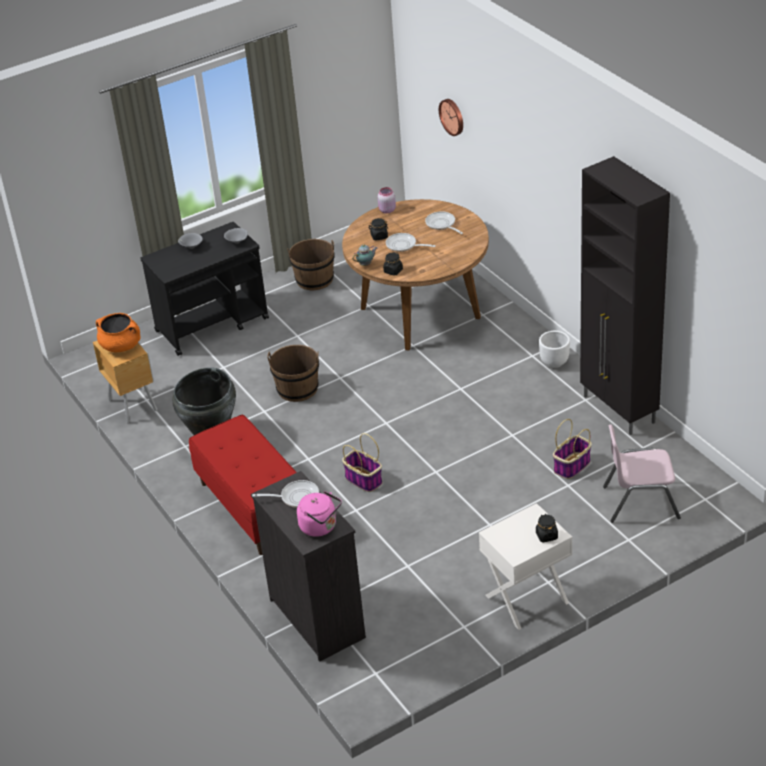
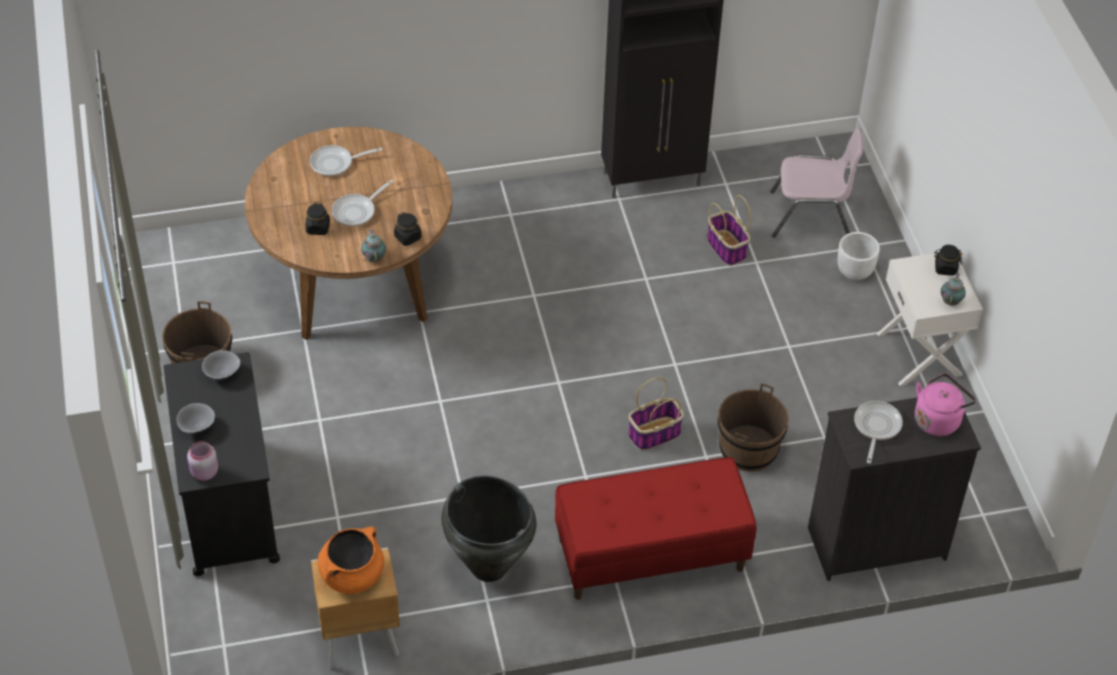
camera: 75 degrees left, 10 degrees up
brown bucket [267,345,319,402] -> brown bucket moved to [718,383,789,471]
pink jar [378,187,396,213] -> pink jar moved to [187,441,218,481]
wall clock [439,99,463,136] -> none
white planter [539,331,570,368] -> white planter moved to [837,232,880,281]
pink chair [603,424,681,523] -> pink chair turned 105 degrees counterclockwise [770,128,863,238]
none -> teapot [941,273,966,306]

